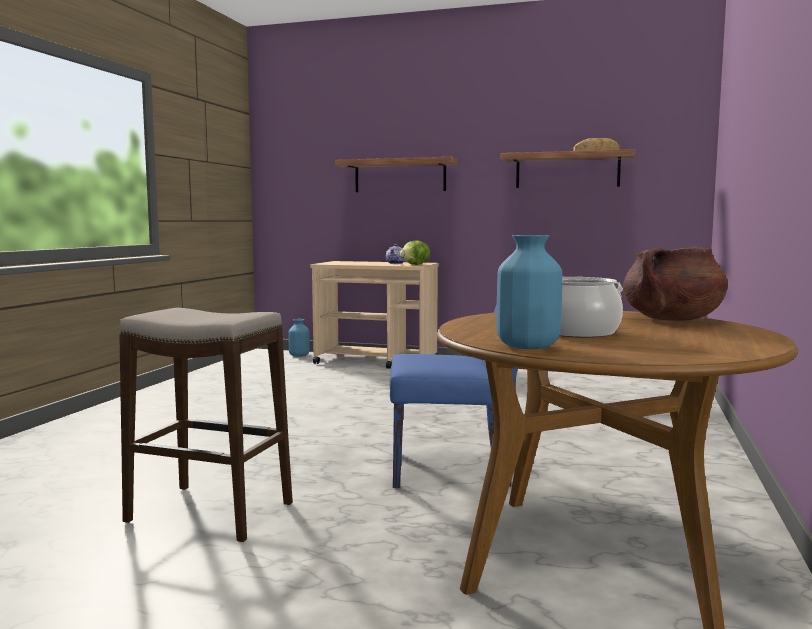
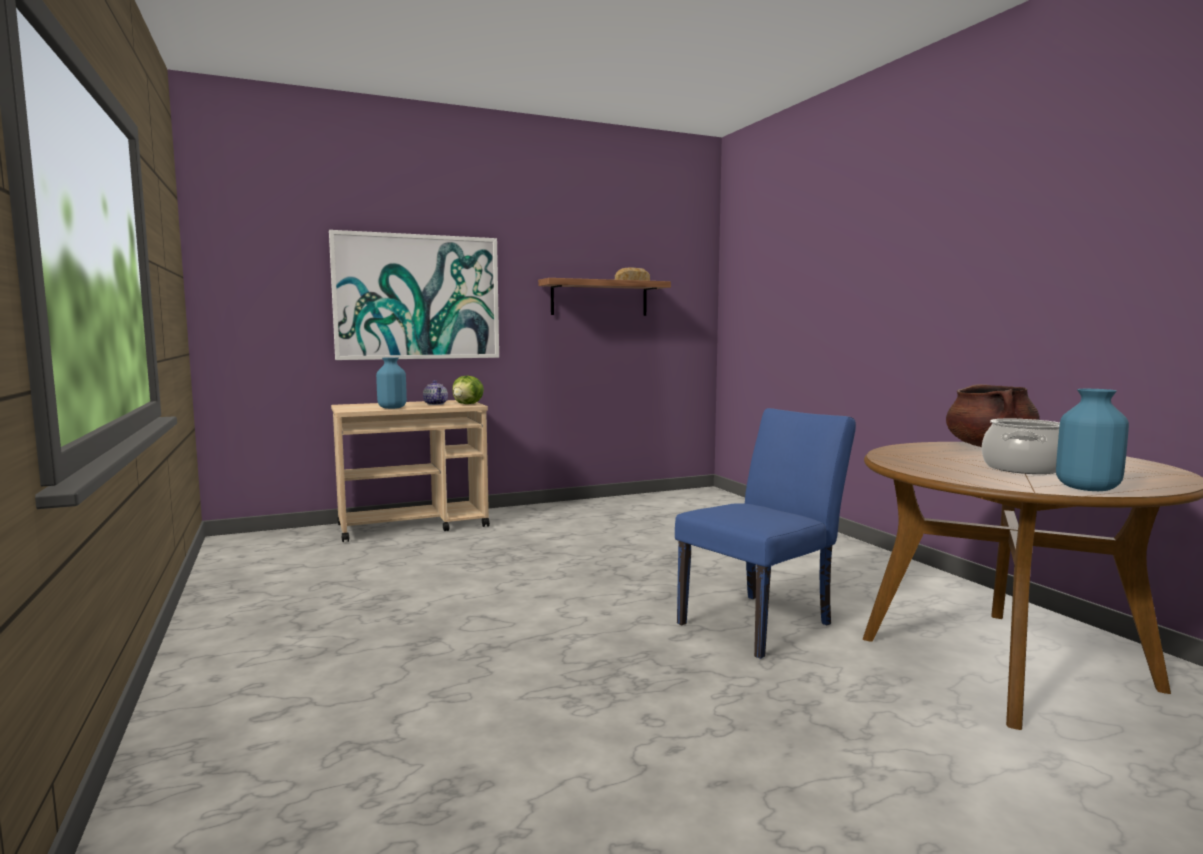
camera: 40 degrees left, 0 degrees up
stool [119,308,293,542] -> none
blue vase [288,319,310,357] -> blue vase moved to [376,357,407,409]
shelf [335,157,458,192] -> picture [329,230,499,360]

